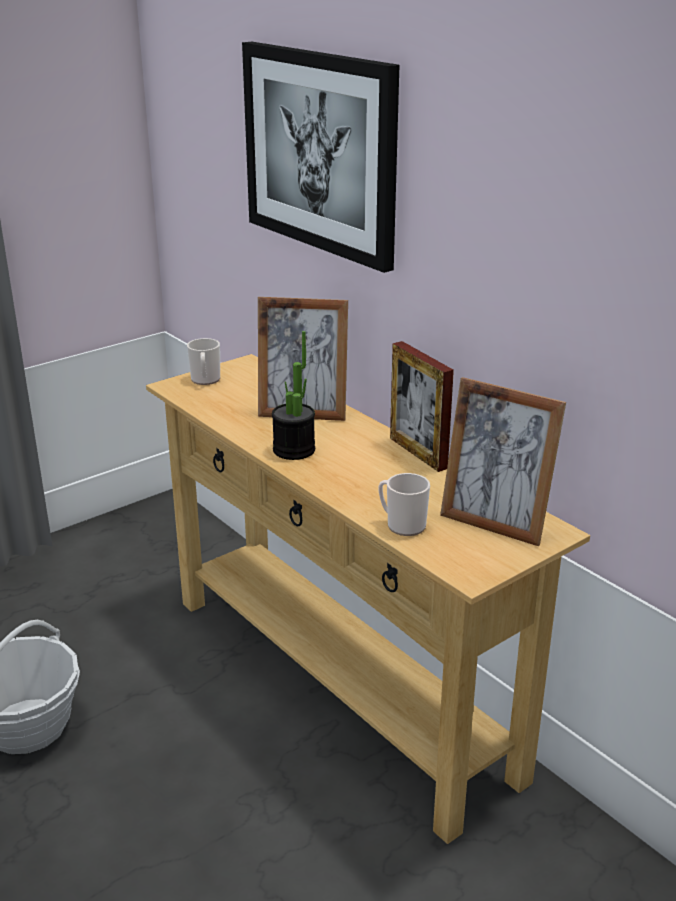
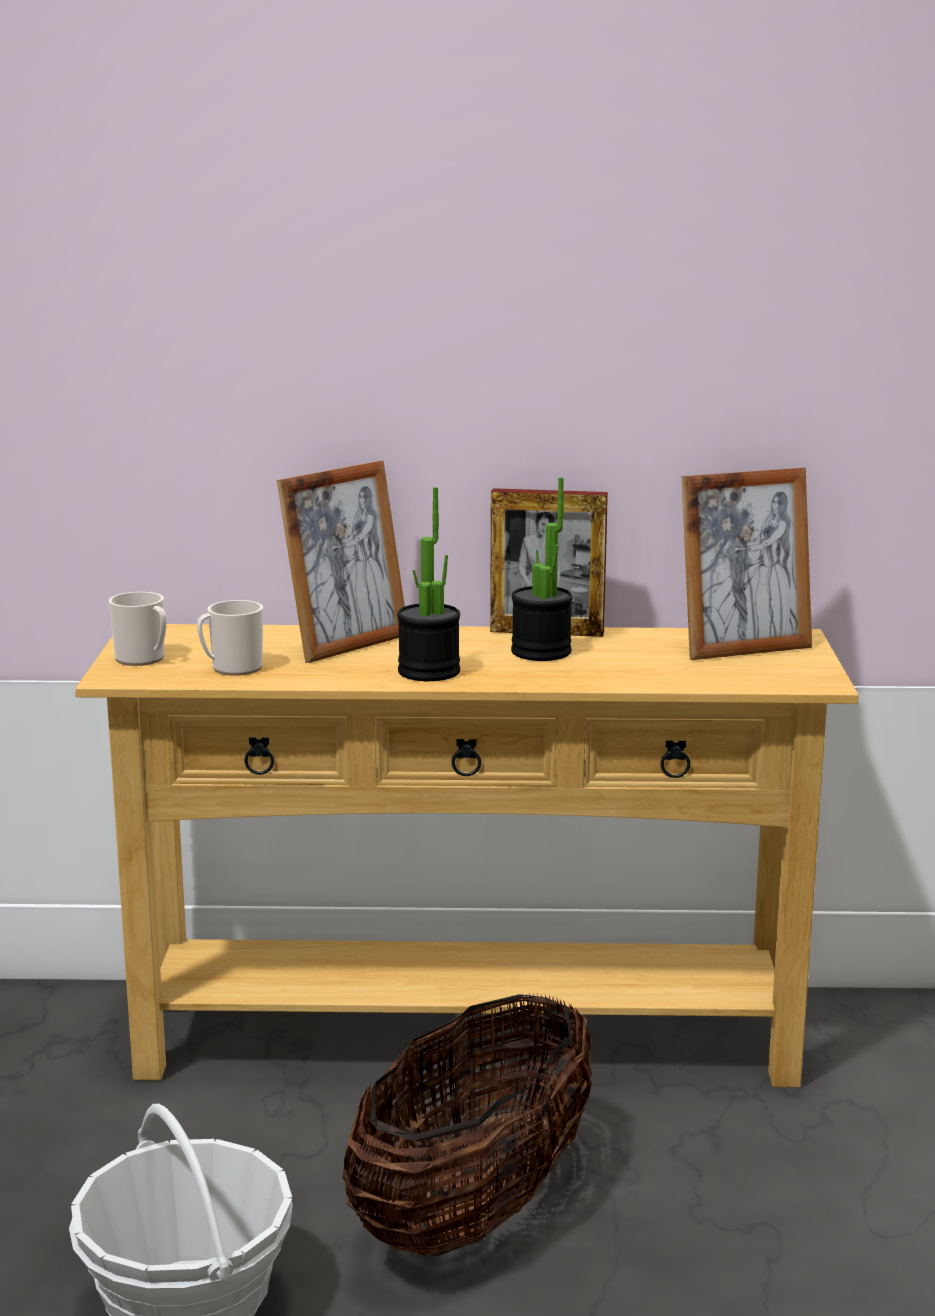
camera: 50 degrees left, 10 degrees down
picture [242,42,399,273] -> none
mug [378,473,430,536] -> mug moved to [197,600,263,676]
none -> basket [343,993,592,1256]
none -> potted plant [511,477,573,661]

